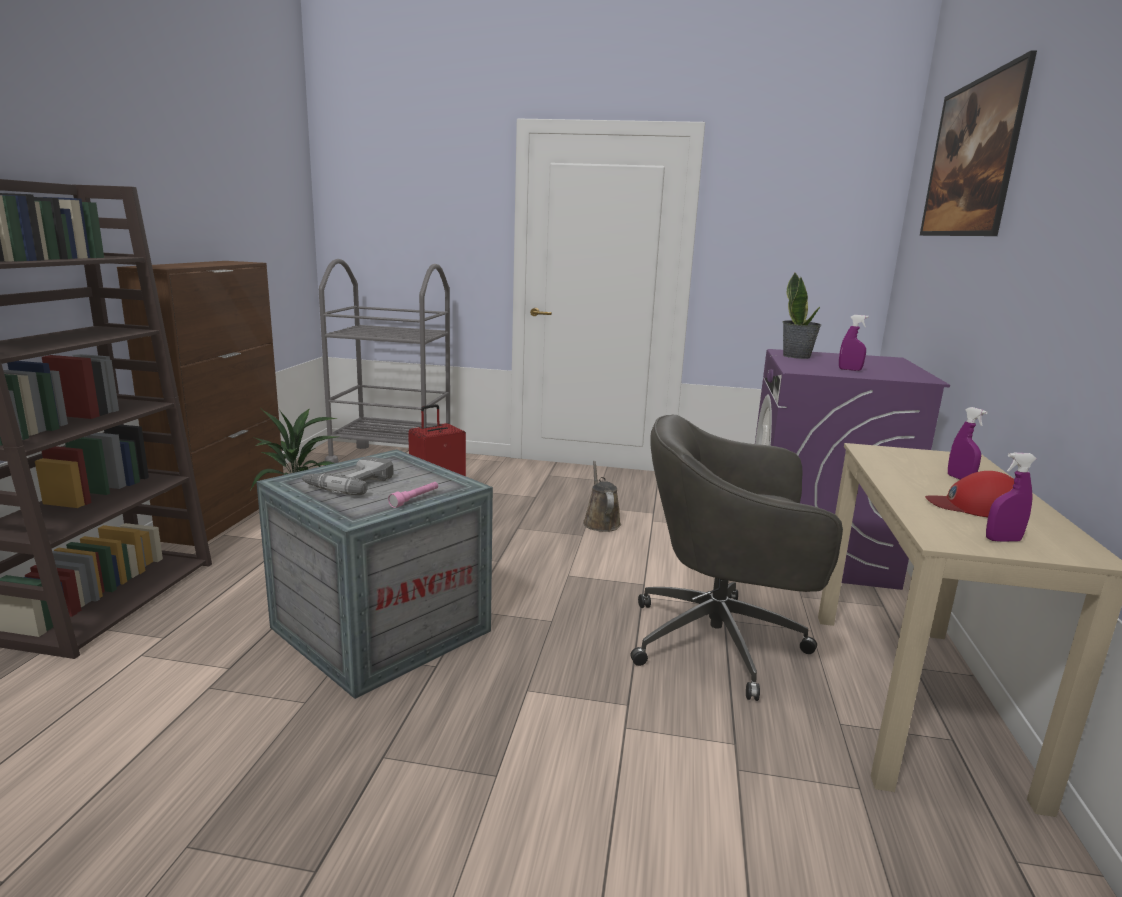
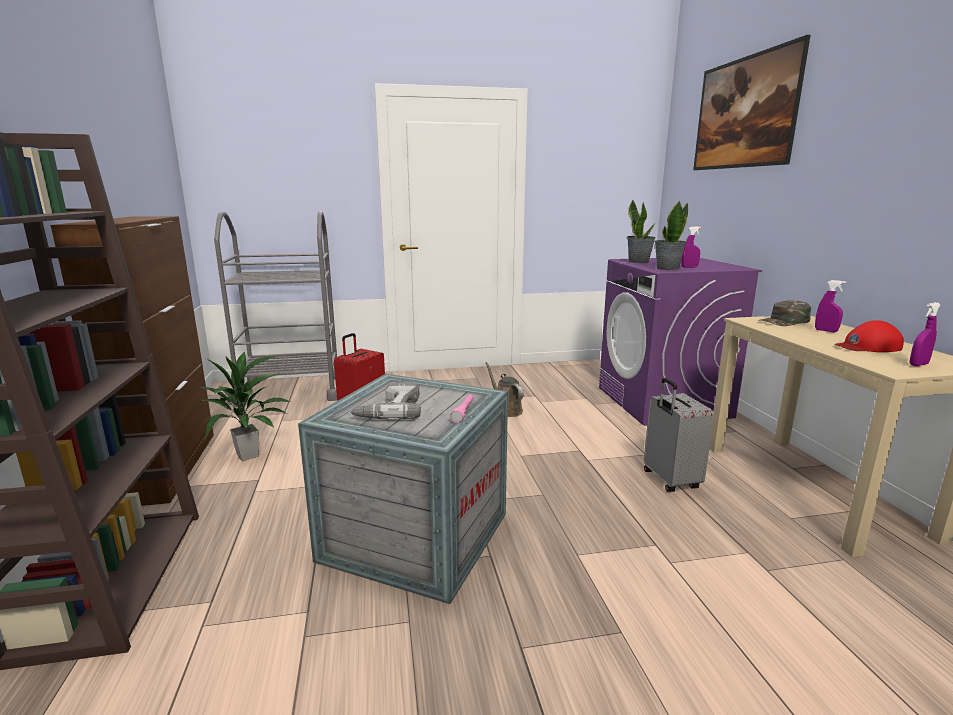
camera: 20 degrees left, 0 degrees up
grey office chair [630,415,843,701] -> grey suitcase [644,378,714,492]
none -> potted plant [655,200,688,270]
none -> green cap [758,300,811,326]

